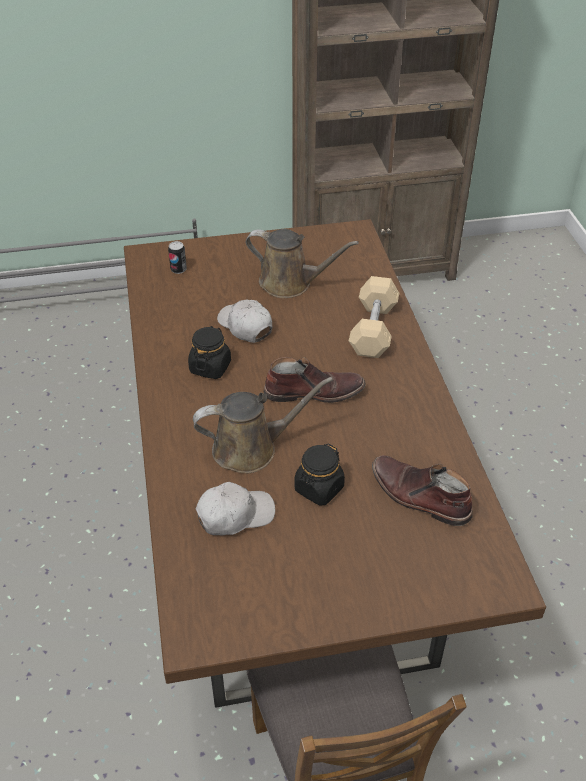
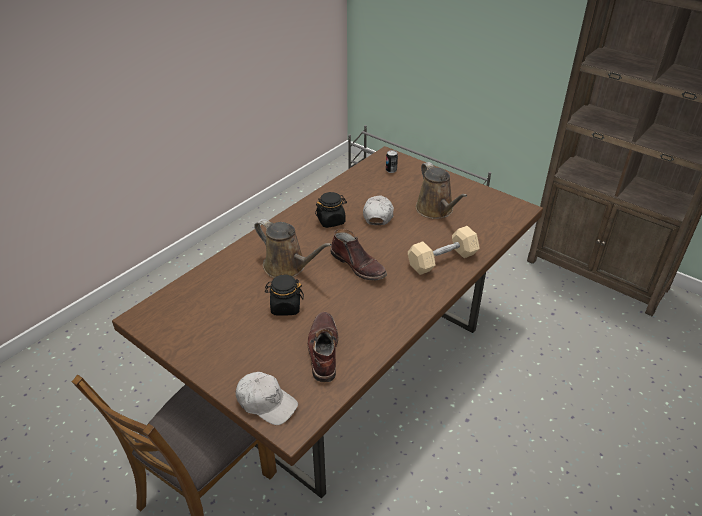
camera: 50 degrees right, 5 degrees down
white cap [196,482,275,535] -> white cap moved to [236,372,298,425]

